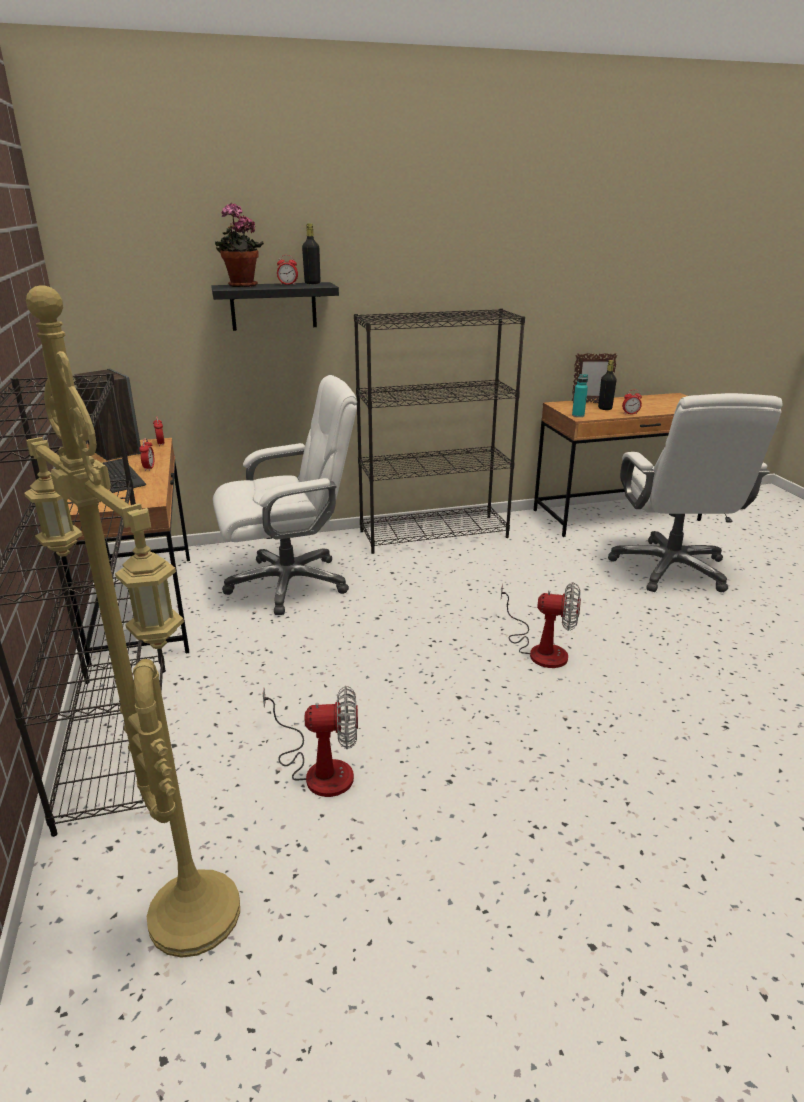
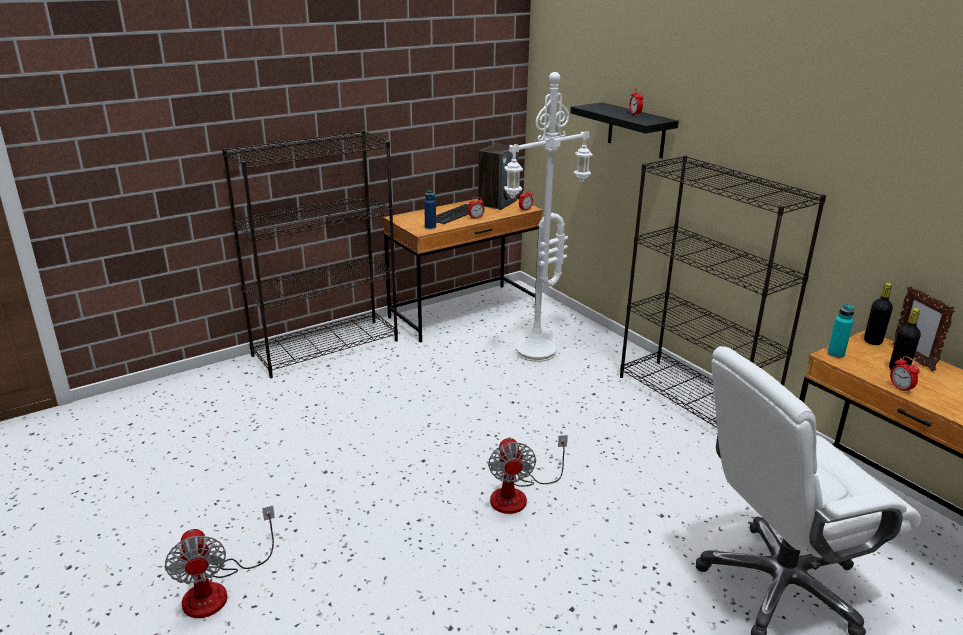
camera: 70 degrees right, 0 degrees up
yellow floor lamp [24,285,240,958] -> none
white office chair [213,375,357,615] -> white floor lamp [504,72,593,362]
potted plant [215,203,264,287] -> none
fan [263,686,358,797] -> fan moved to [165,506,275,618]
black bottle [302,223,320,284] -> black bottle moved to [864,283,893,345]
none -> blue bottle [424,190,436,229]

